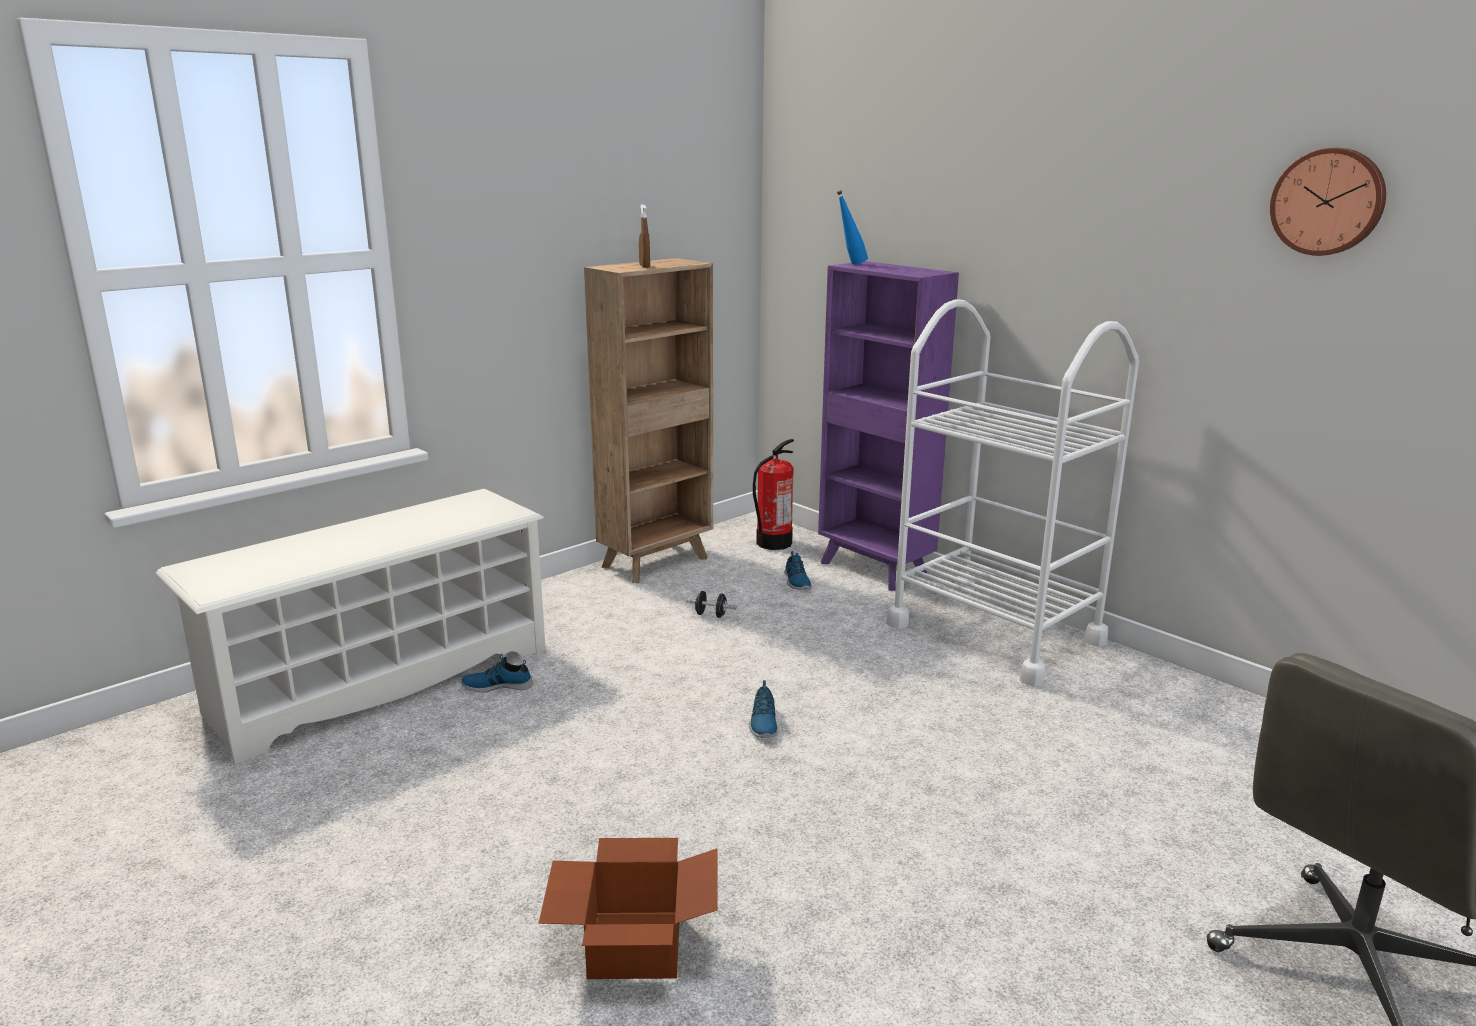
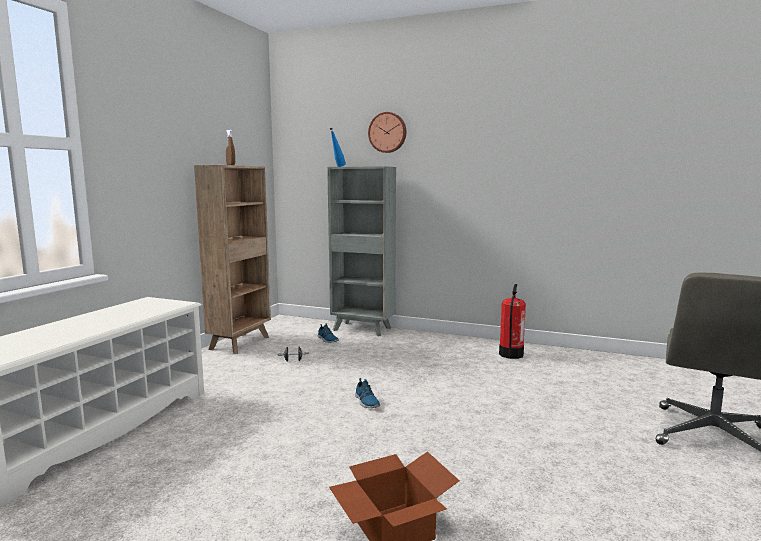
camera: 25 degrees left, 10 degrees down
shoe [461,654,533,692] -> none
fire extinguisher [753,439,794,550] -> fire extinguisher moved to [499,284,526,359]
purple bookcase [818,261,959,591] -> grey bookcase [327,166,396,336]
white cart [886,299,1139,687] -> none
wall clock [1270,148,1386,256] -> wall clock moved to [368,112,406,153]

